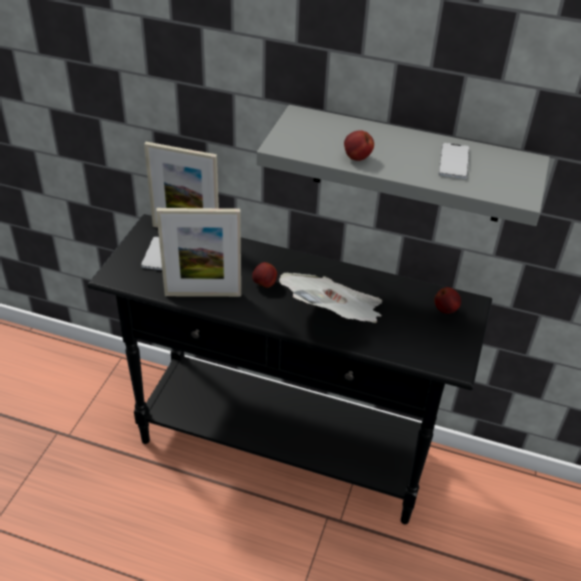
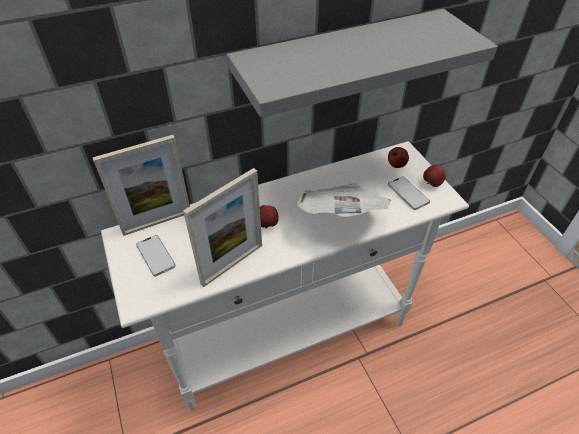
camera: 40 degrees left, 5 degrees up
black console table [87,214,492,524] -> white console table [101,141,469,411]
apple [344,130,374,161] -> apple moved to [423,164,446,187]
phone [439,143,469,179] -> phone moved to [388,176,430,210]

